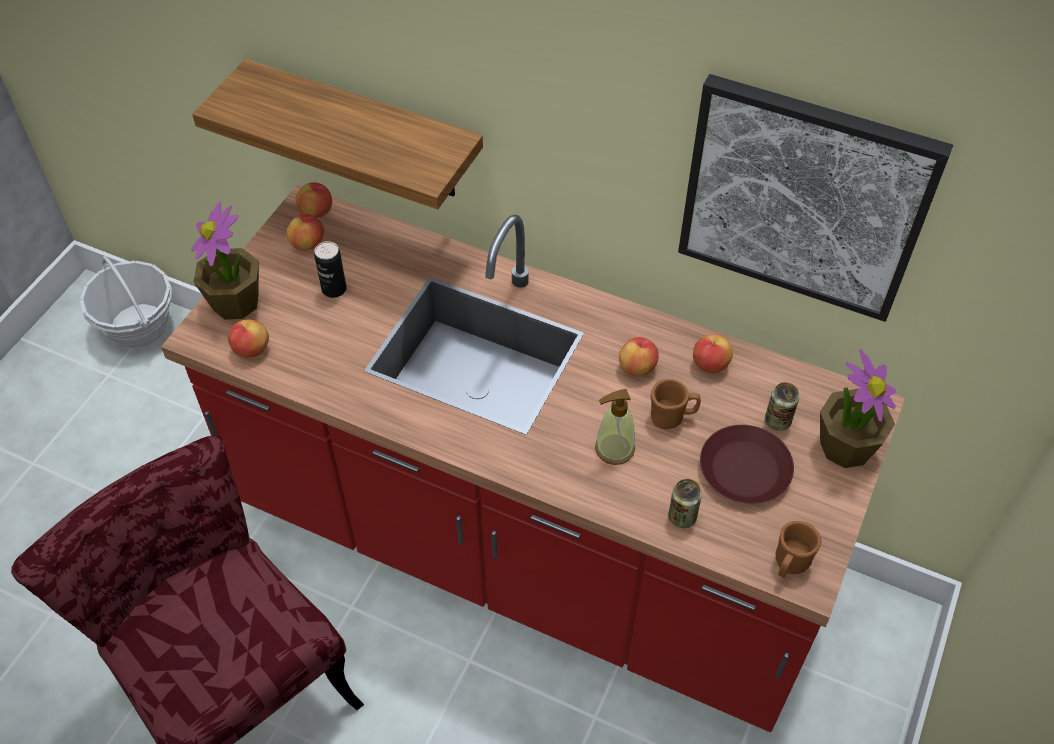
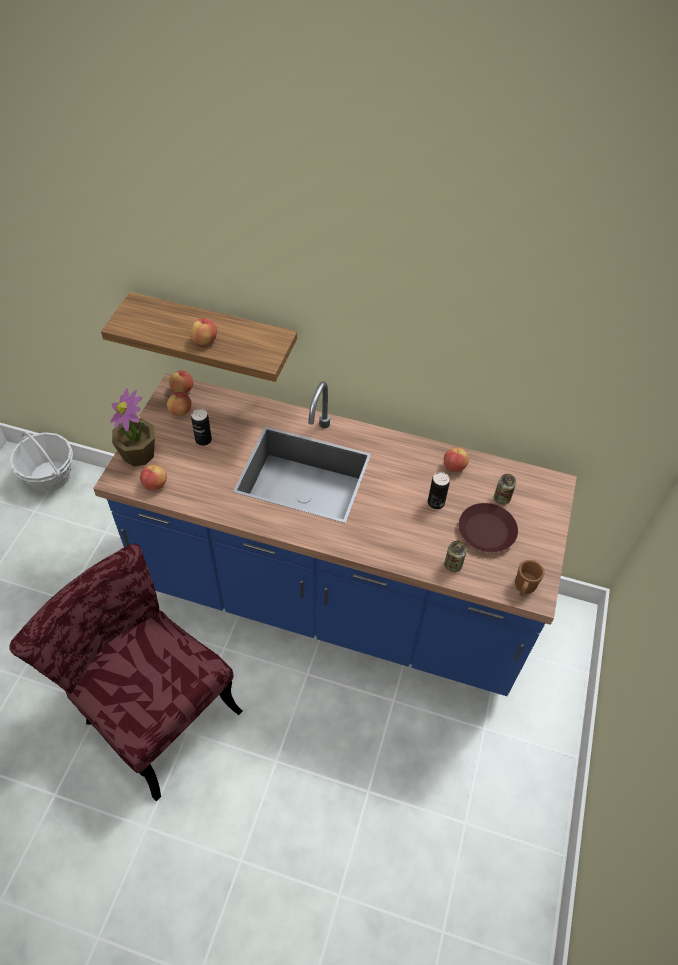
camera: 10 degrees left, 0 degrees up
red counter [161,185,905,732] -> blue counter [93,373,577,696]
soap dispenser [595,389,635,465] -> none
apple [619,337,659,376] -> apple moved to [190,318,217,345]
brown mug [650,379,701,429] -> can [428,472,450,509]
picture [678,74,953,322] -> none
potted plant [820,349,897,468] -> none

